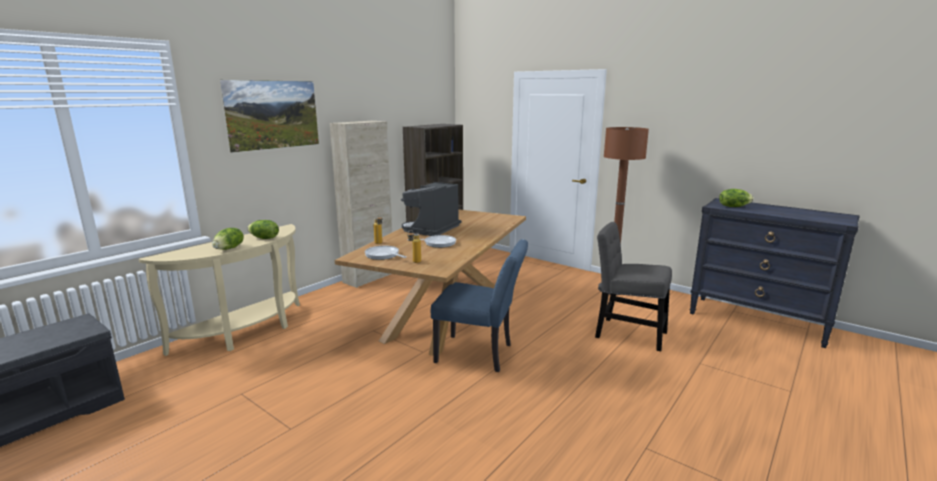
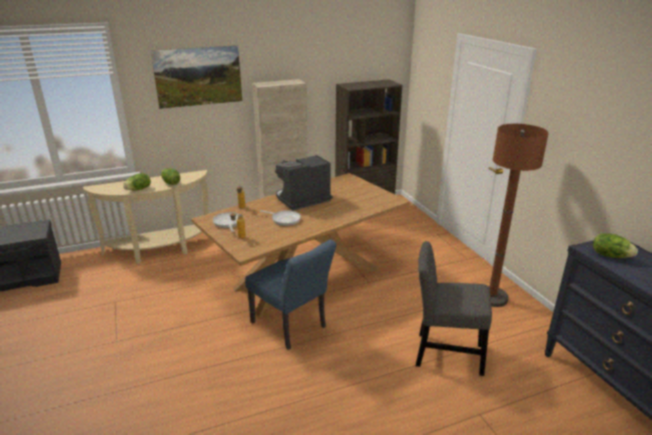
camera: 30 degrees right, 10 degrees up
grey chair [595,222,672,351] -> grey chair turned 45 degrees counterclockwise [416,241,492,376]

